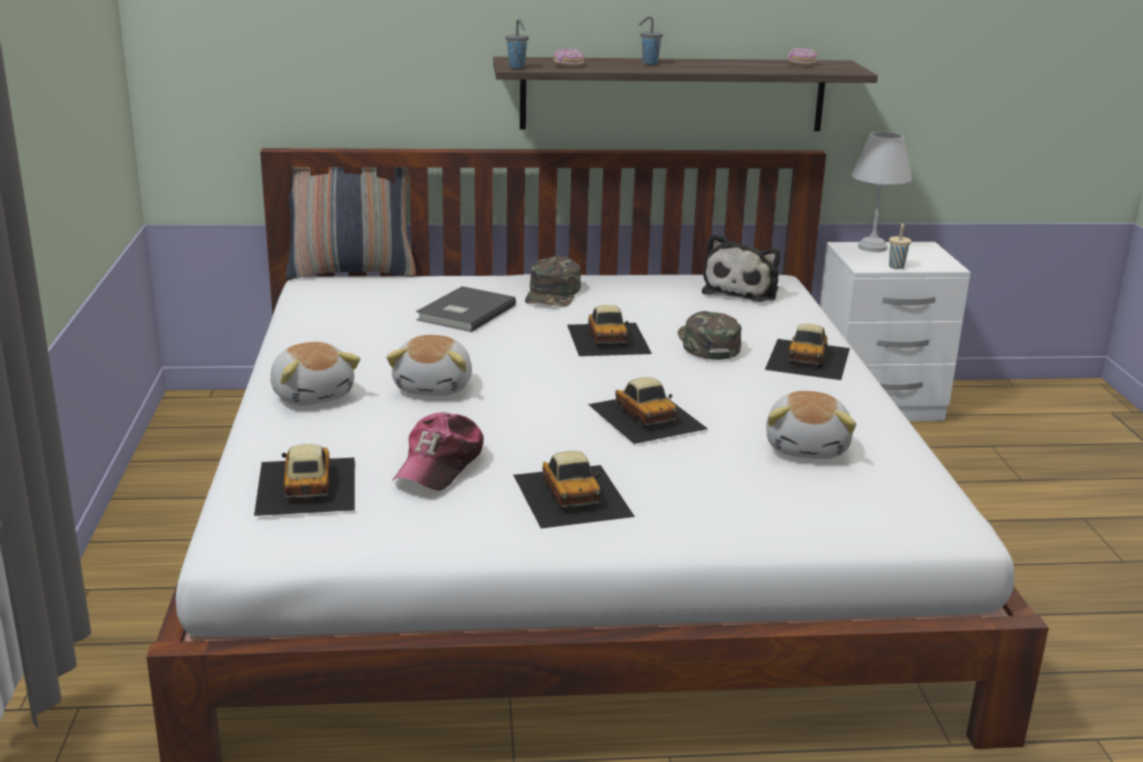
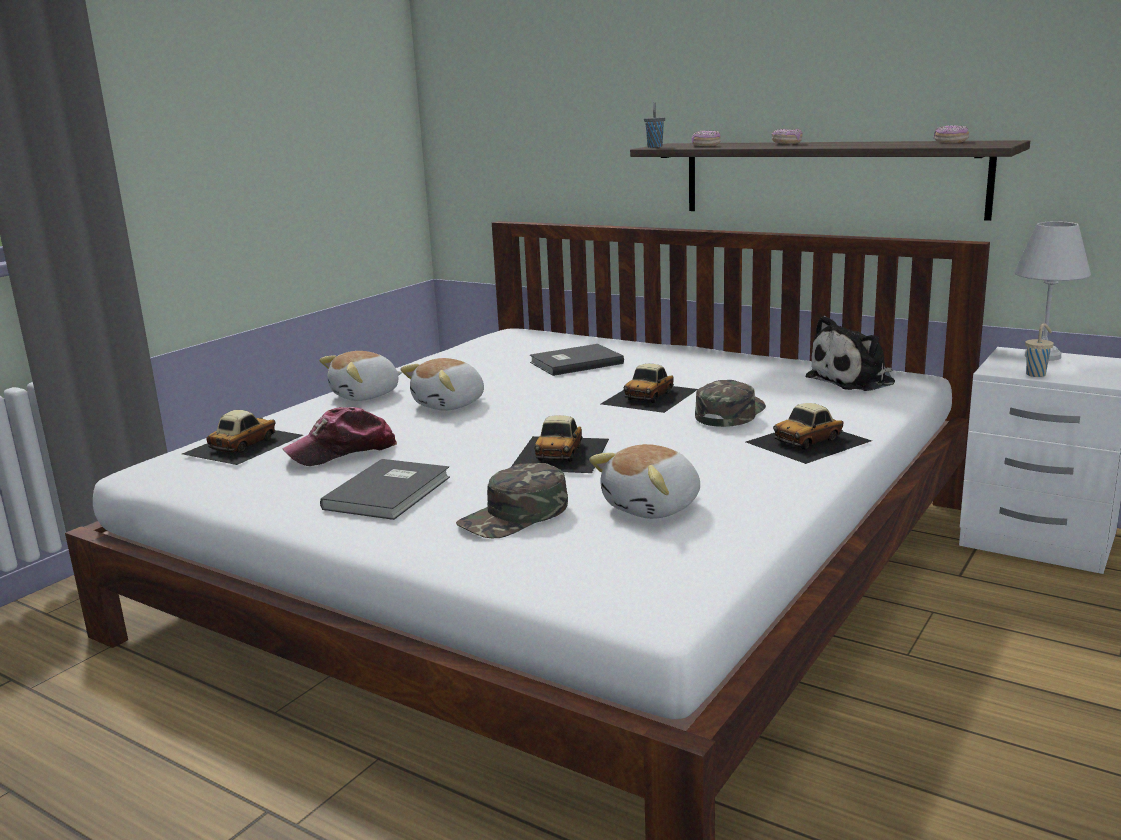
camera: 40 degrees right, 5 degrees down
plush toy [270,342,360,406] -> plush toy turned 45 degrees clockwise [319,351,402,401]
pillow [286,167,416,279] -> none
toy car [513,451,635,529] -> grey book [320,459,450,520]
green cap [525,256,581,307] -> green cap moved to [456,463,568,538]
grey cup [639,16,663,65] -> donut [772,129,803,144]

